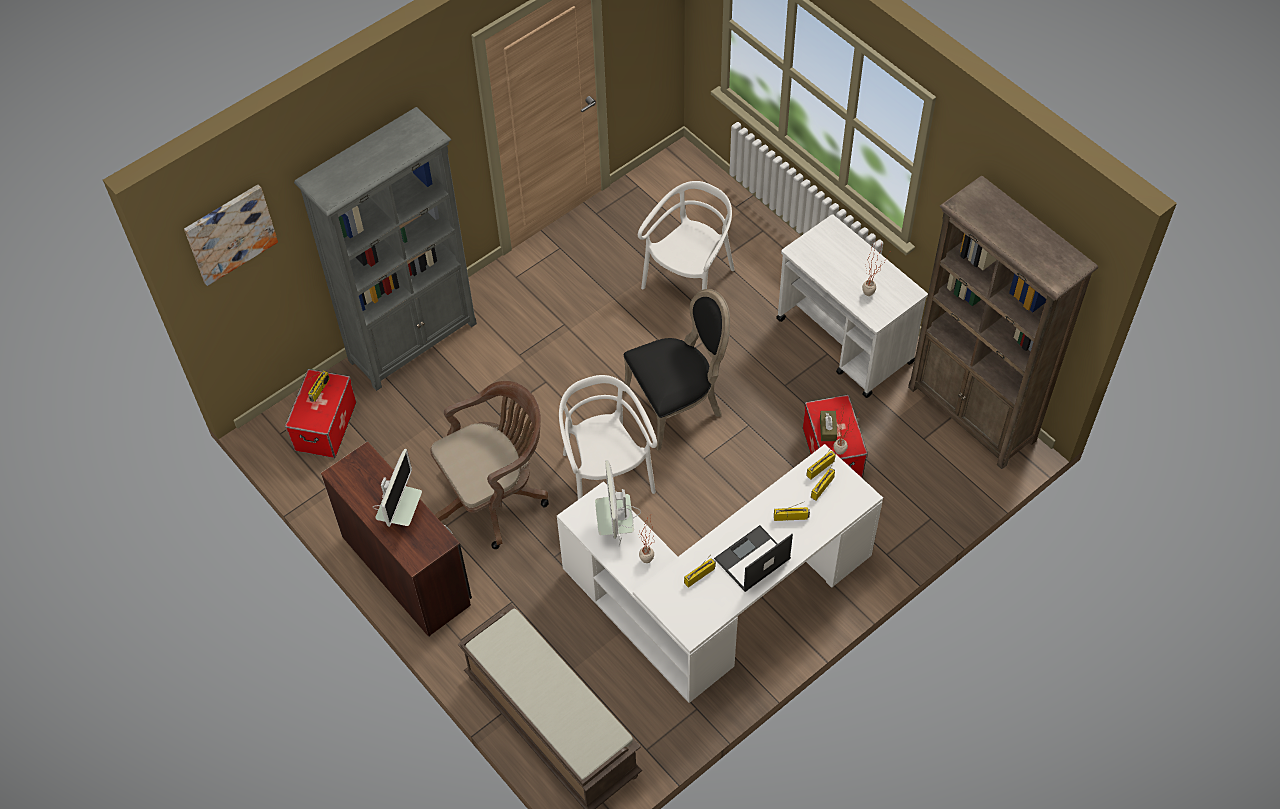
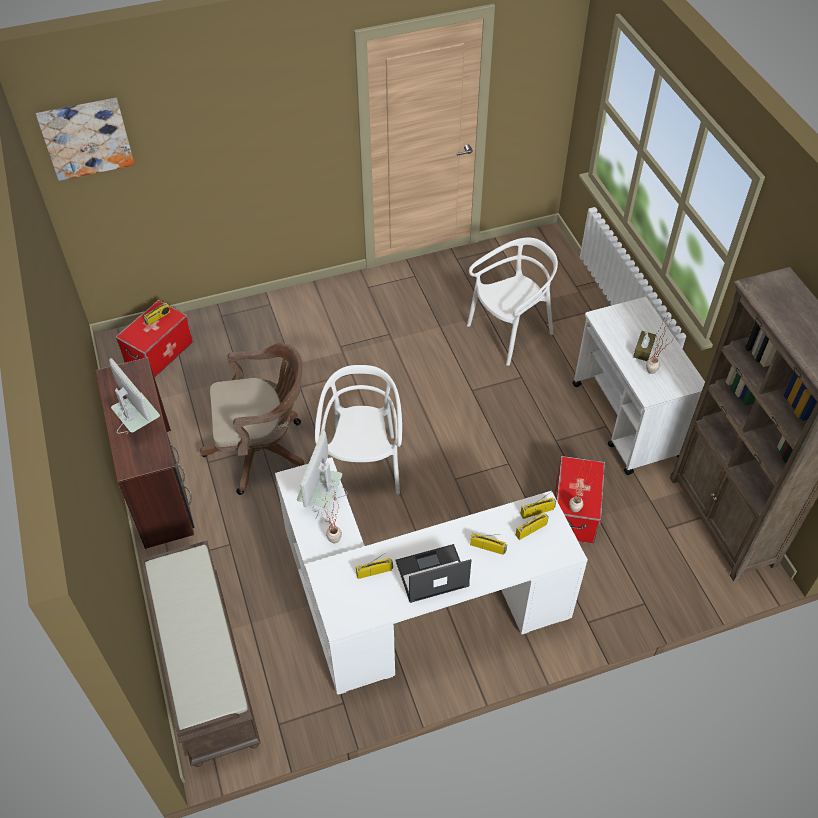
camera: 20 degrees right, 5 degrees down
grey bookcase [294,107,477,391] -> none
monitor [373,449,422,527] -> monitor turned 75 degrees counterclockwise [109,358,160,434]
black chair [624,289,730,451] -> none
brown tissue box [820,411,837,441] -> brown tissue box moved to [633,331,656,361]

